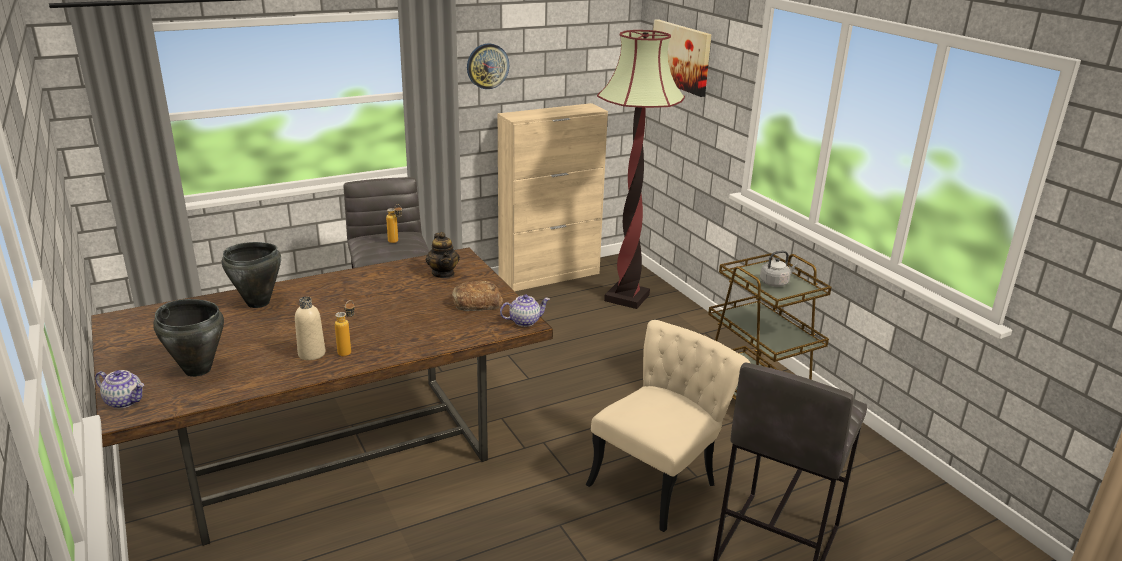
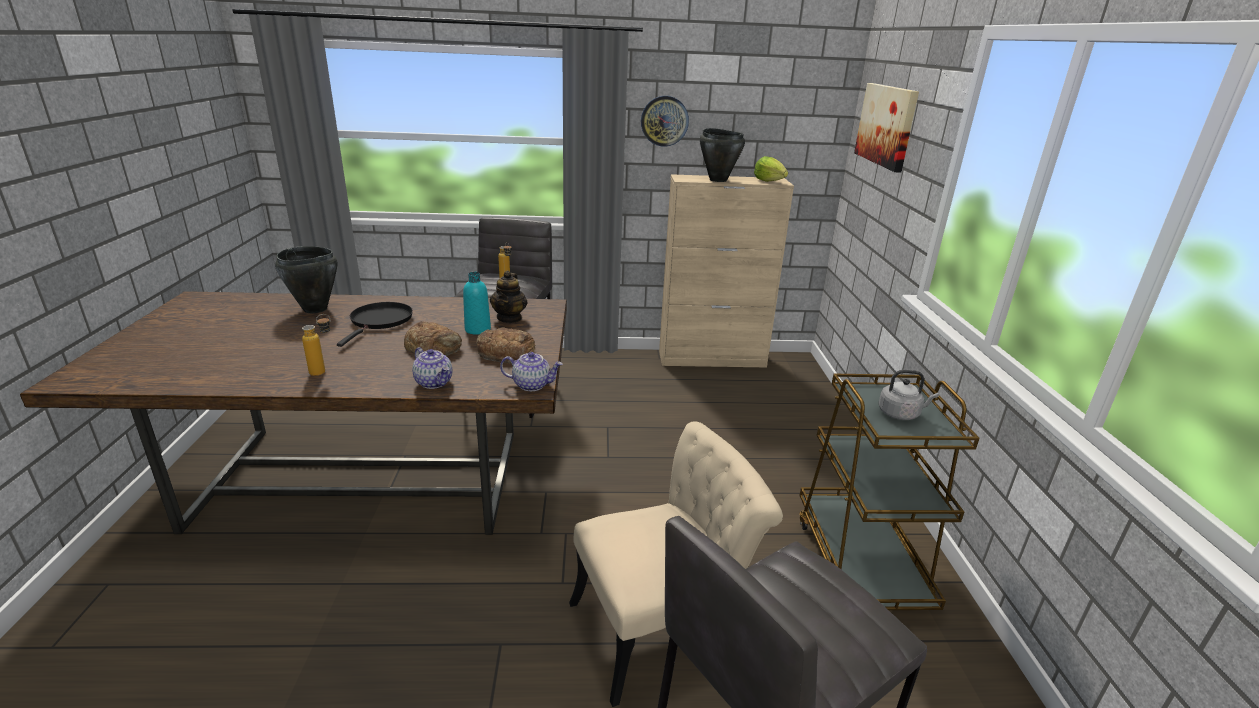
camera: 25 degrees right, 0 degrees up
teapot [95,370,144,408] -> teapot moved to [412,347,452,389]
black cooking pot [153,299,224,377] -> black cooking pot moved to [700,128,745,182]
beige bottle [295,297,326,360] -> none
floor lamp [597,30,685,309] -> none
none -> black frying pan [337,302,413,347]
none -> bread [404,321,462,356]
none -> turquoise bottle [463,272,491,335]
none -> lettuce [754,156,788,182]

